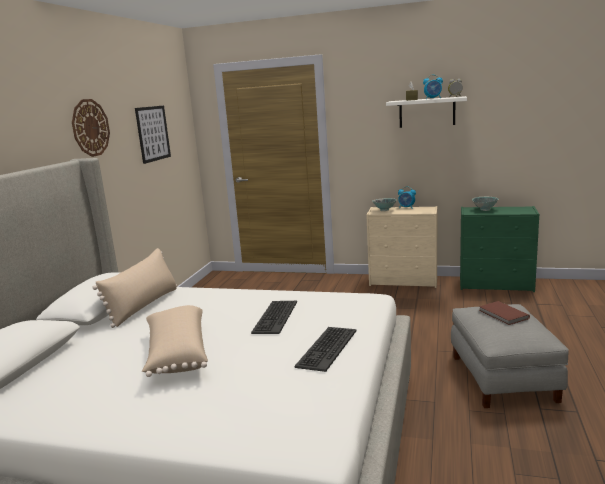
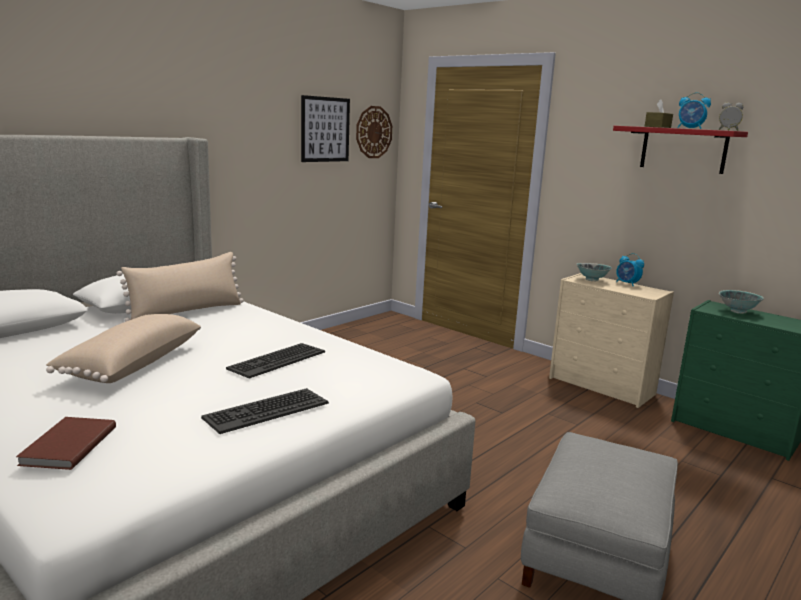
camera: 25 degrees right, 0 degrees up
wall clock [72,99,110,157] -> wall clock moved to [356,106,392,158]
white shelf [386,96,467,128] -> red shelf [613,126,748,174]
brown book [479,301,530,325] -> brown book moved to [16,417,116,470]

